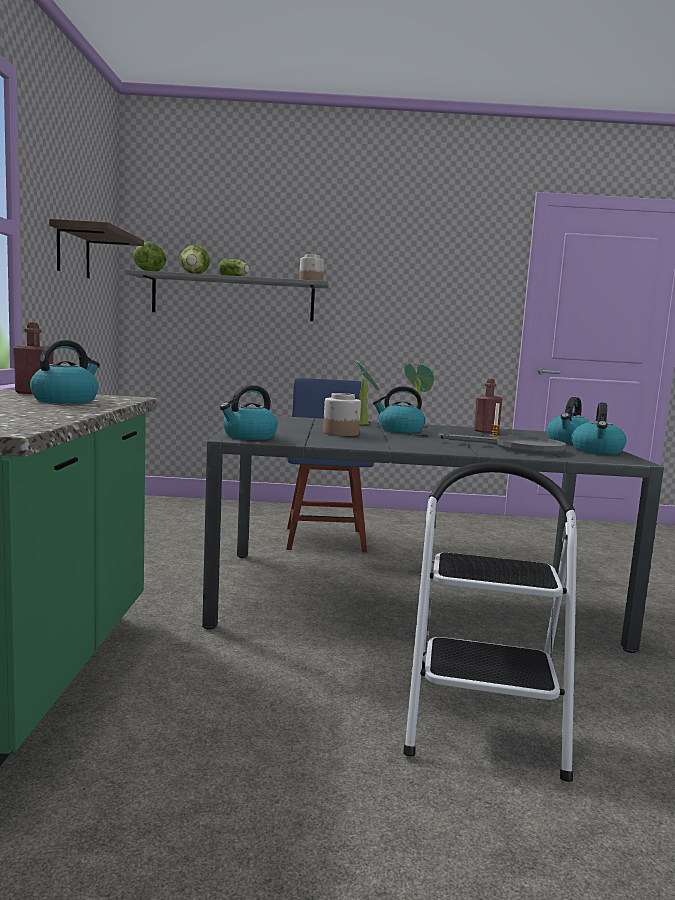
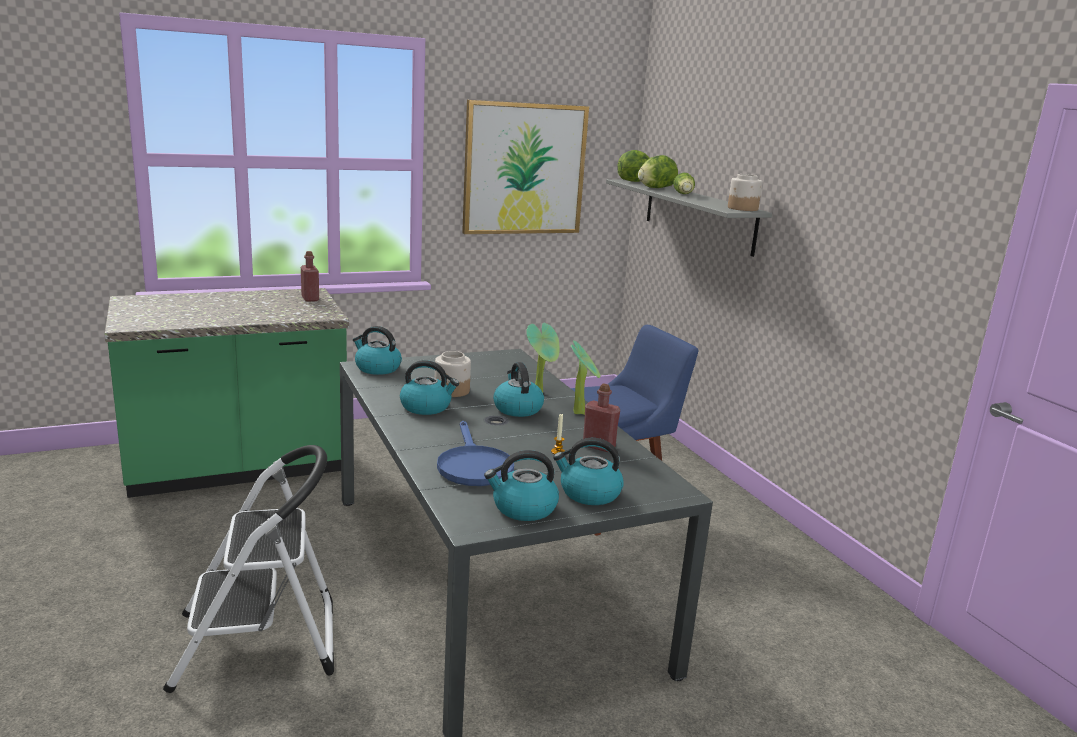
camera: 65 degrees right, 10 degrees up
kettle [30,340,100,403] -> kettle moved to [400,360,459,415]
shelf [49,219,144,278] -> picture [462,100,589,234]
grey frying pan [438,433,566,455] -> blue frying pan [437,421,514,486]

